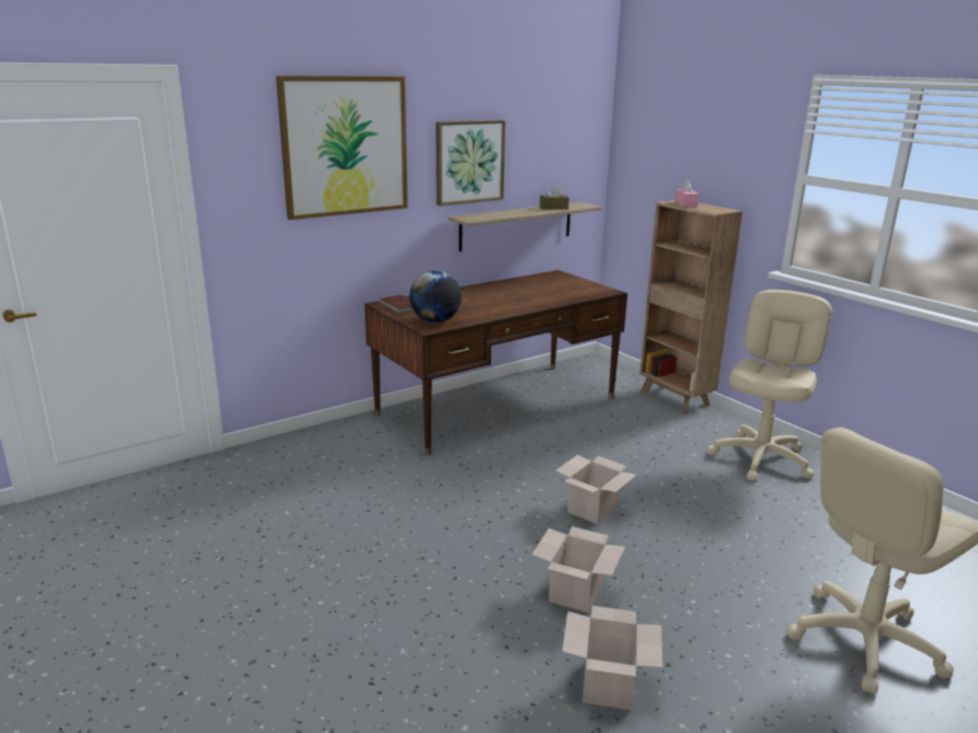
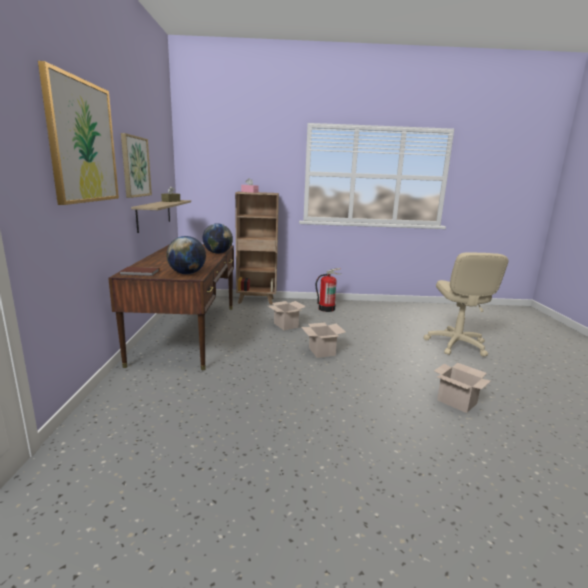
camera: 55 degrees left, 5 degrees down
cardboard box [532,526,625,613] -> cardboard box moved to [268,301,306,330]
beige office chair [707,290,832,481] -> fire extinguisher [316,268,340,312]
none -> globe [203,223,233,254]

